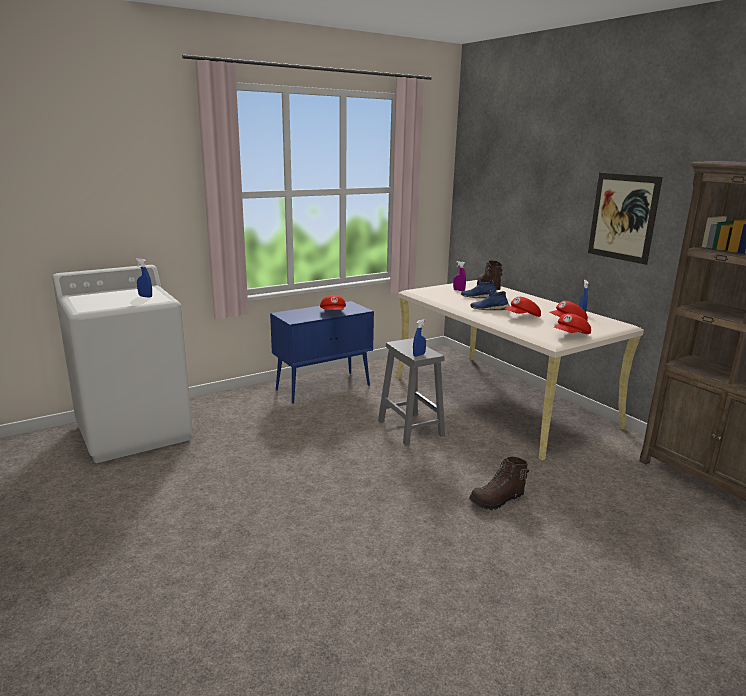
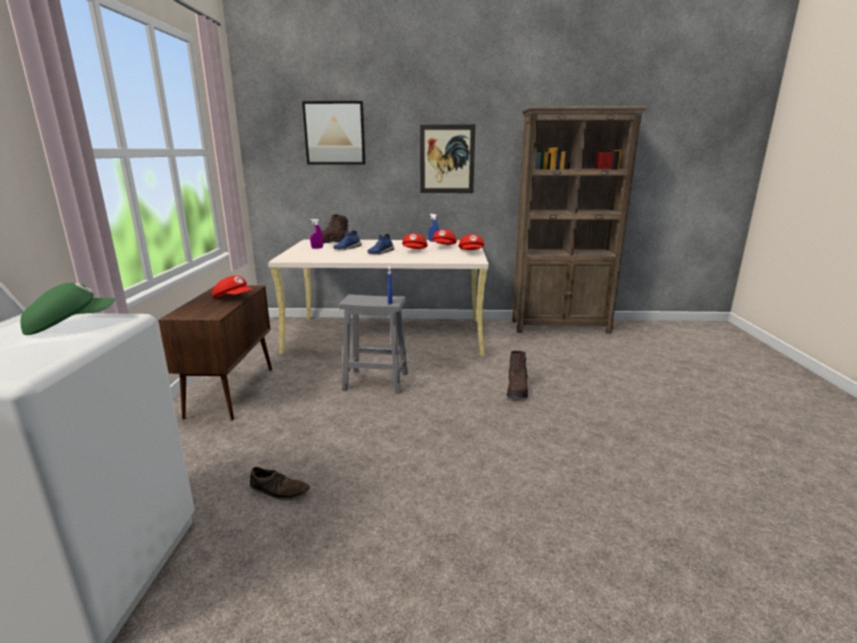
camera: 55 degrees left, 0 degrees up
blue spray bottle [136,258,152,298] -> green cap [20,282,115,335]
blue cabinet [270,301,374,404] -> brown cabinet [158,285,272,420]
none -> brown shoe [250,467,310,501]
none -> picture [302,101,365,165]

